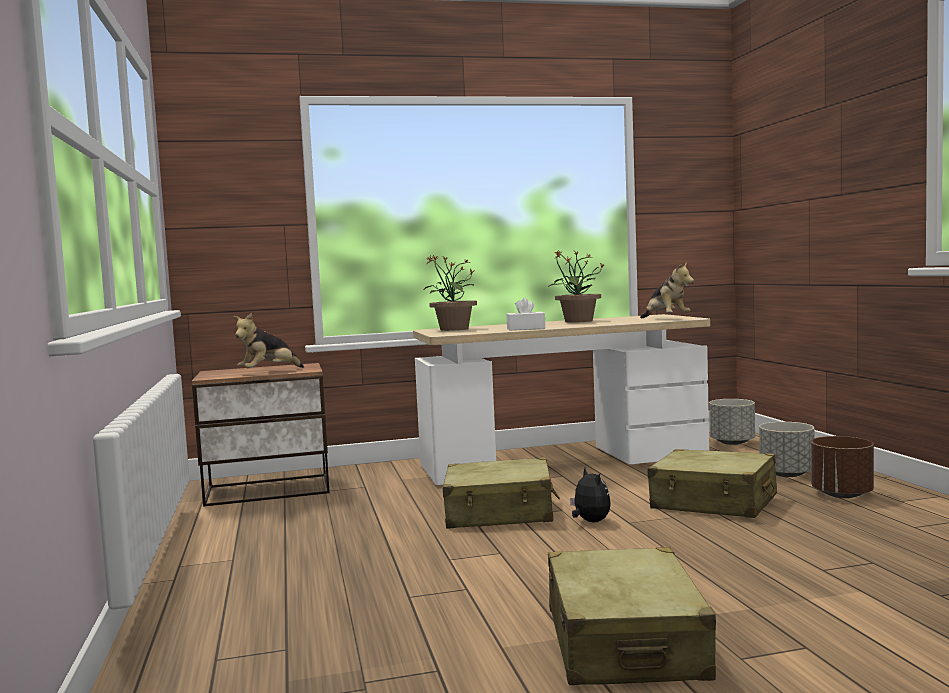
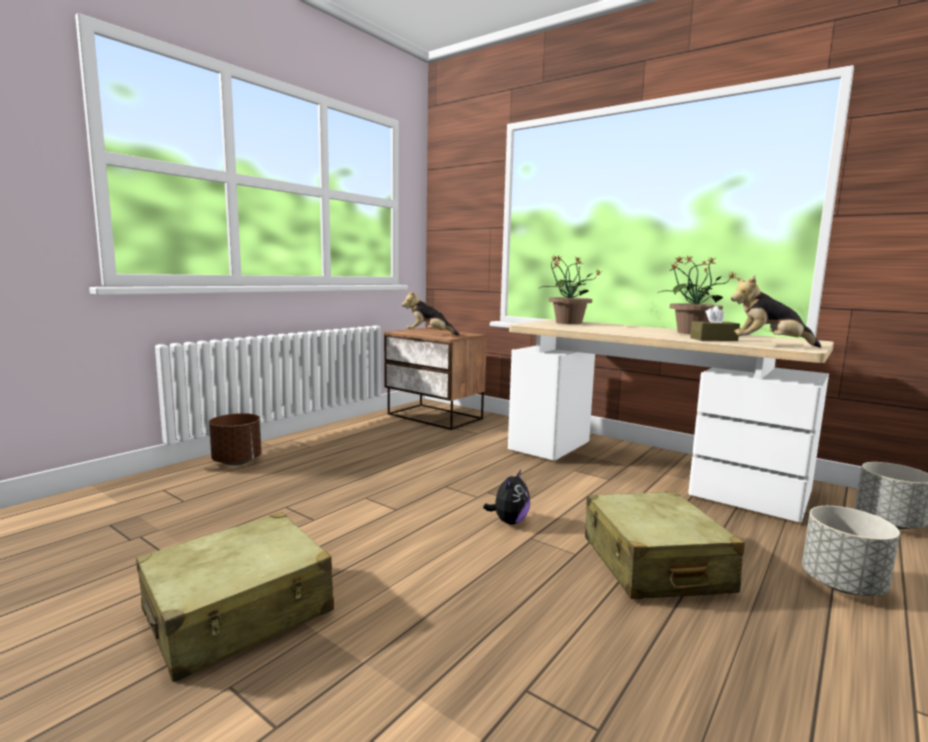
camera: 50 degrees right, 5 degrees up
beige suitcase [443,457,560,529] -> none
white tissue box [506,298,545,330] -> none
plush toy [640,263,694,318] -> plush toy turned 75 degrees clockwise [731,275,821,348]
brown planter [811,436,874,498] -> brown planter moved to [209,413,262,465]
none -> brown tissue box [690,306,740,341]

